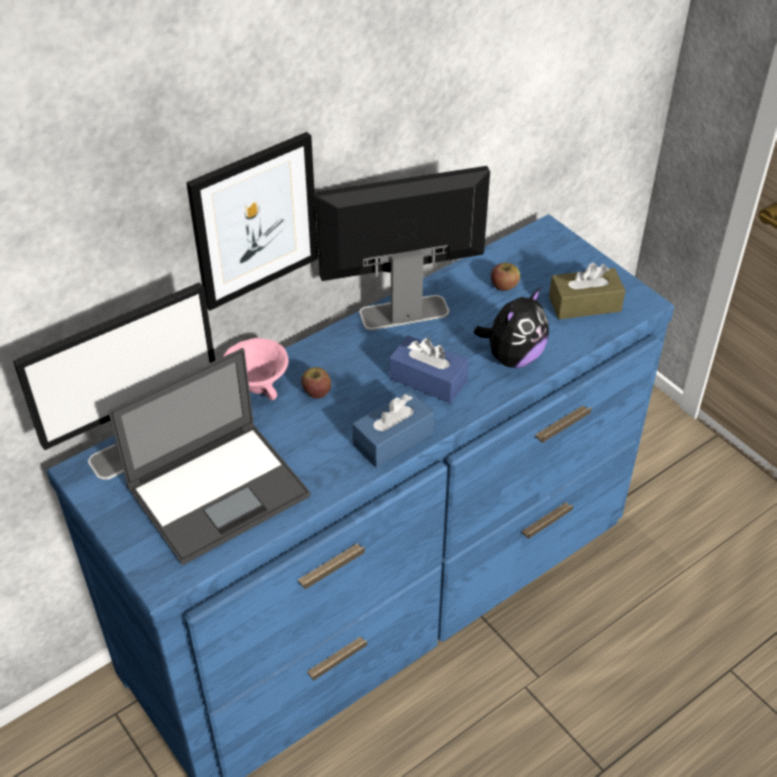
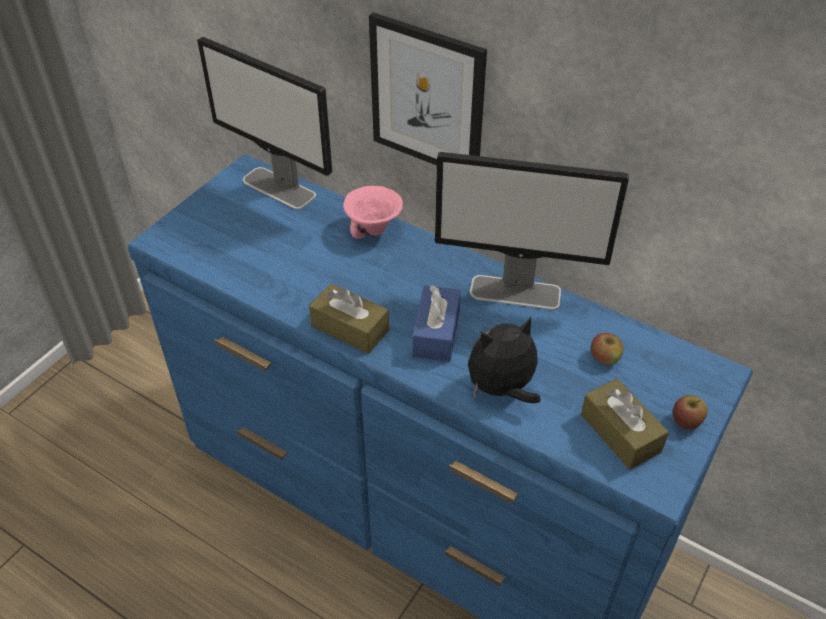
camera: 70 degrees right, 0 degrees up
laptop [108,348,311,565] -> none
apple [301,367,331,399] -> apple moved to [673,395,708,430]
monitor [315,166,490,330] -> monitor turned 135 degrees clockwise [435,152,629,310]
blue tissue box [352,391,434,468] -> brown tissue box [309,284,389,354]
plush toy [474,287,549,368] -> plush toy turned 135 degrees clockwise [468,317,541,403]

